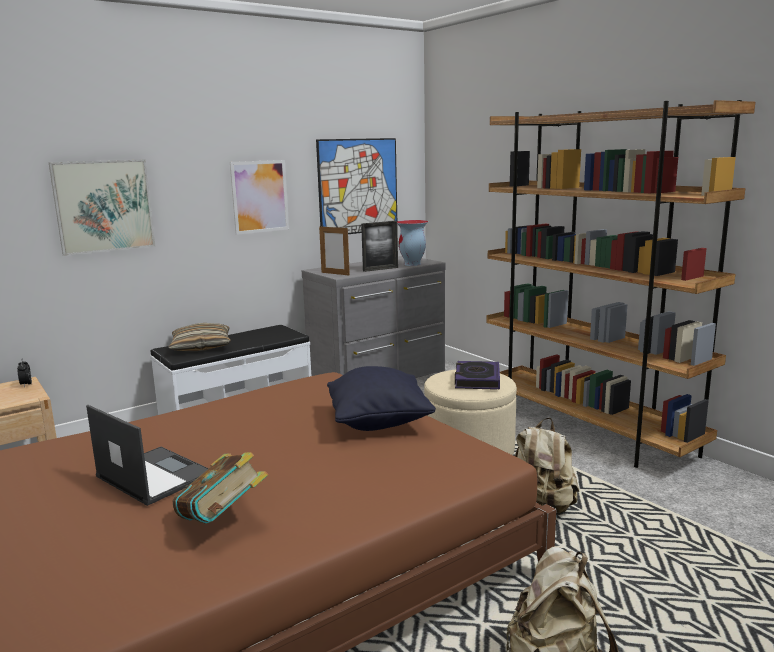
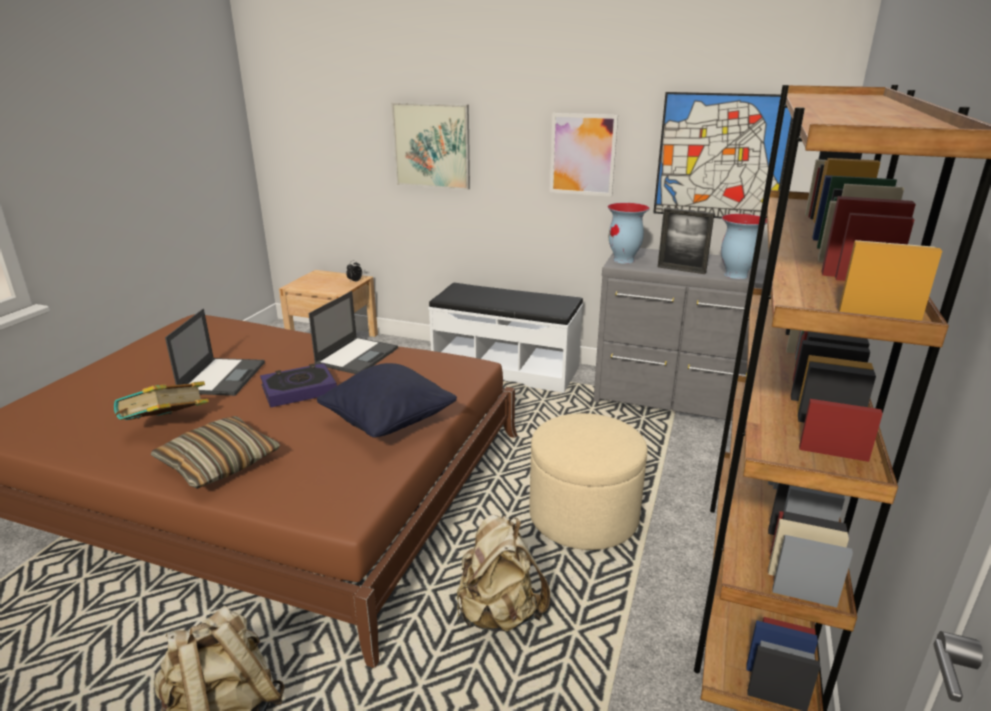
camera: 55 degrees right, 10 degrees up
pillow [168,323,231,351] -> pillow moved to [151,416,280,489]
picture frame [319,227,350,276] -> vase [607,203,650,264]
book [455,361,500,390] -> book moved to [260,363,337,407]
none -> laptop [309,291,398,374]

